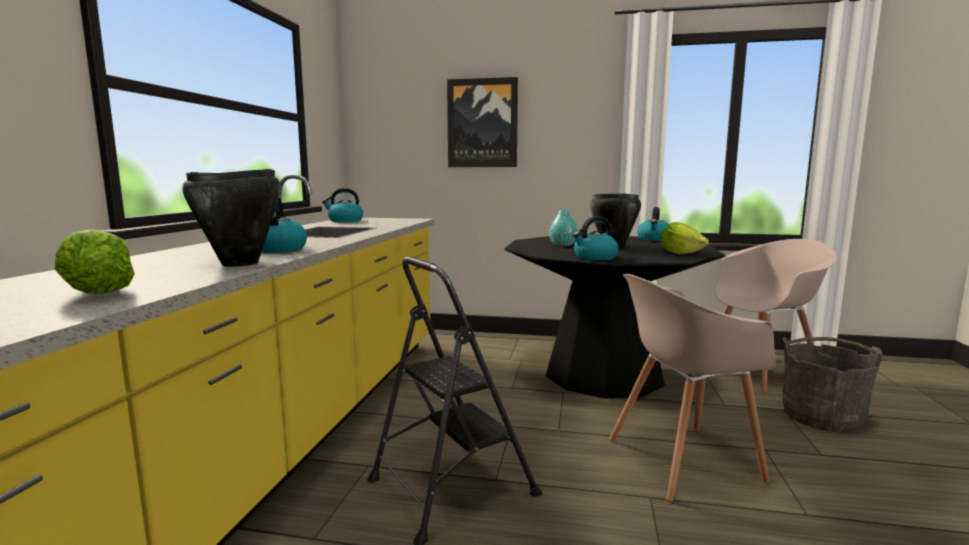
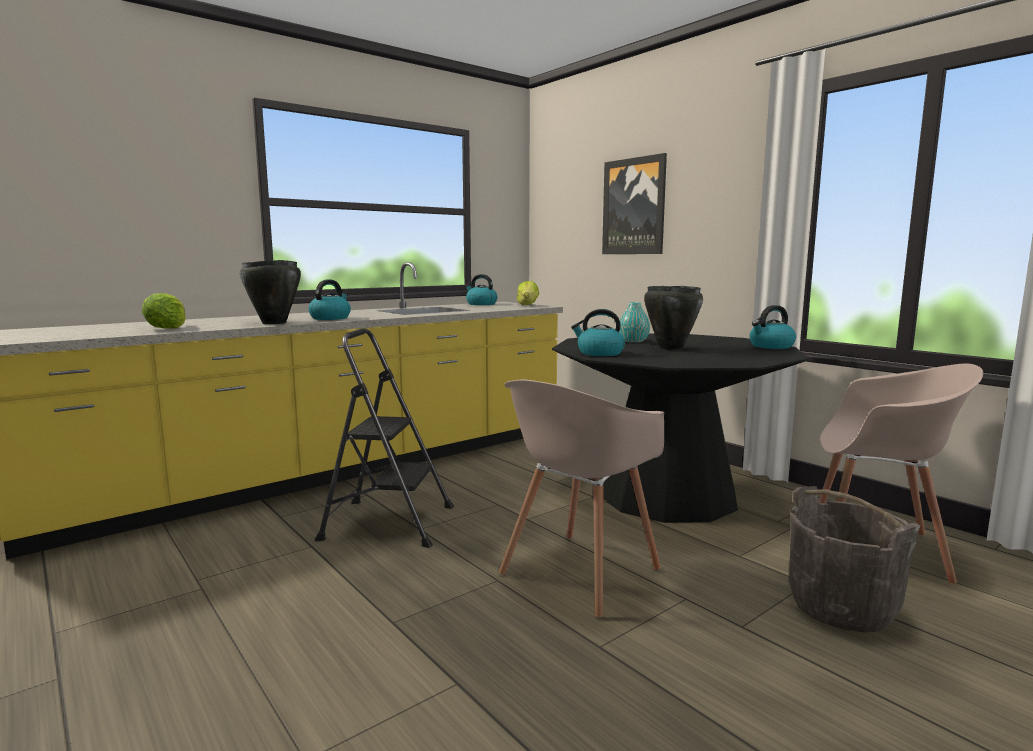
camera: 40 degrees right, 0 degrees up
beige chair [609,274,776,501] -> beige chair turned 75 degrees counterclockwise [499,380,664,617]
lettuce [660,222,709,255] -> lettuce moved to [517,281,539,305]

